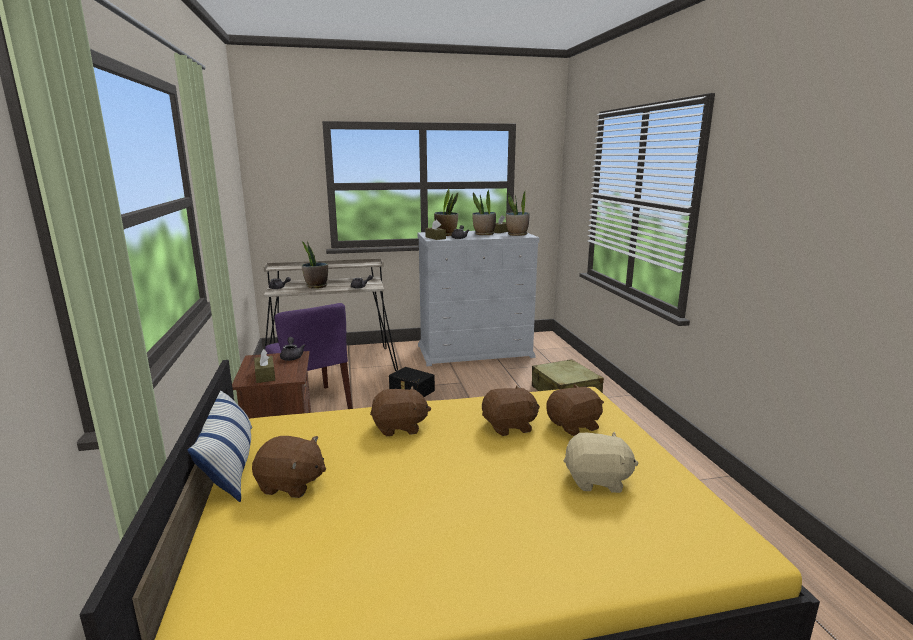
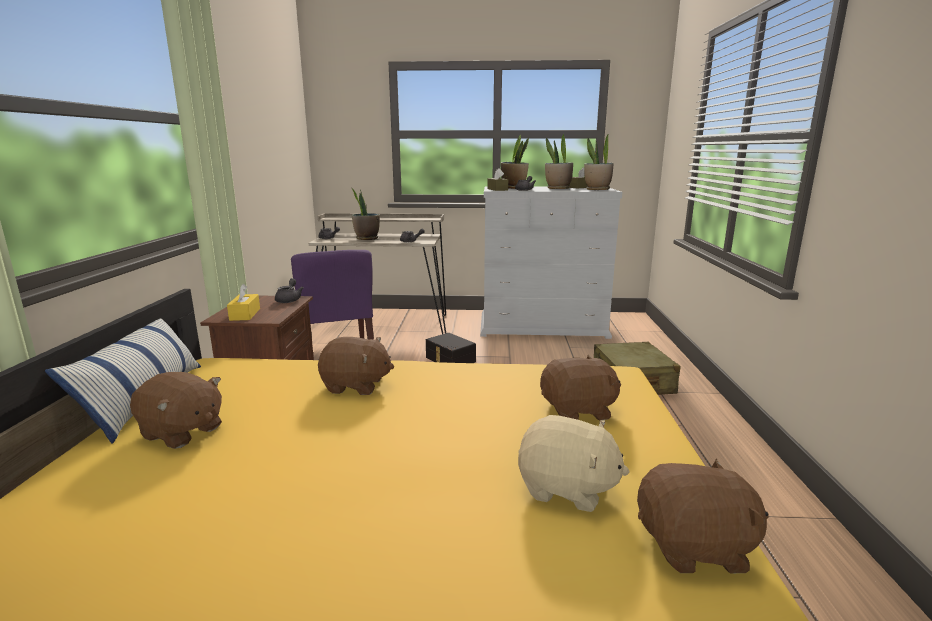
camera: 15 degrees right, 0 degrees up
brown tissue box [254,349,275,383] -> yellow tissue box [227,284,260,321]
brown plush toy [482,385,540,436] -> brown plush toy moved to [637,459,769,574]

